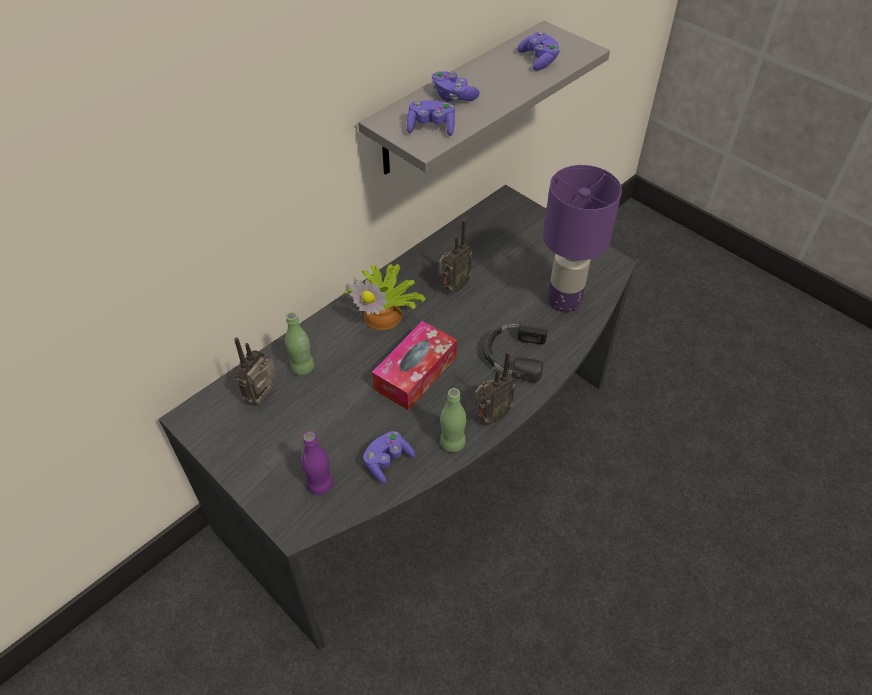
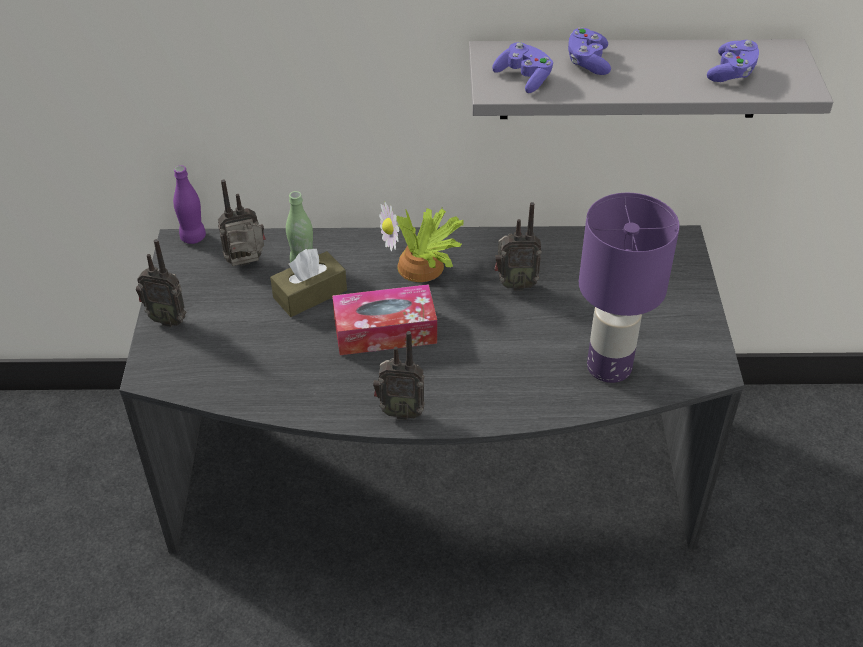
camera: 45 degrees right, 5 degrees down
purple bottle [301,431,333,495] -> purple bottle moved to [173,165,206,244]
purple game controller [363,431,415,484] -> none
green bottle [440,388,466,452] -> none
black headphones [483,322,548,382] -> none
none -> radio [136,239,186,327]
none -> brown tissue box [270,249,347,317]

